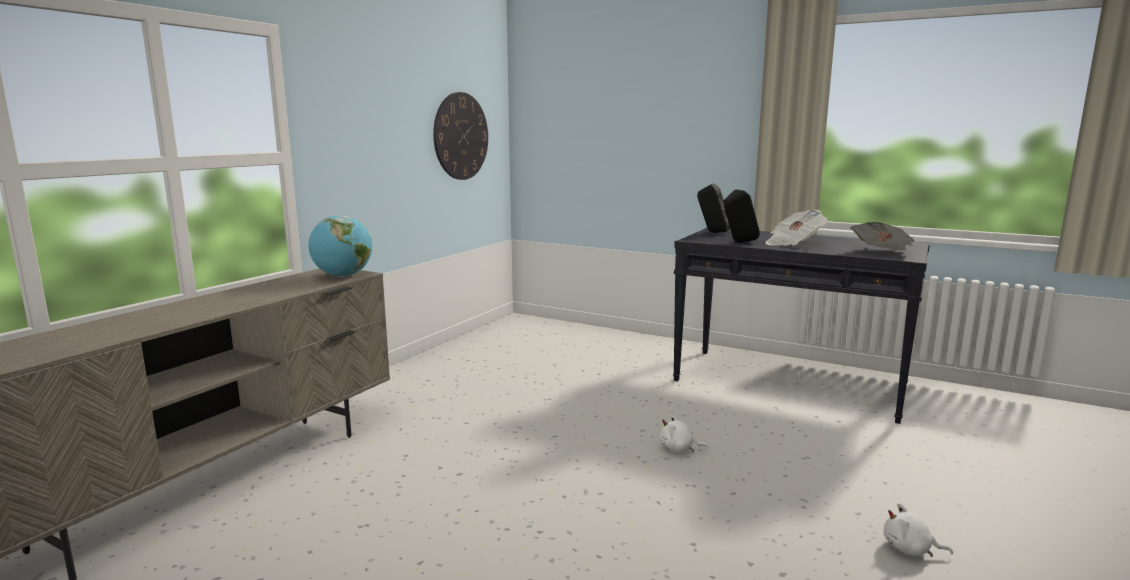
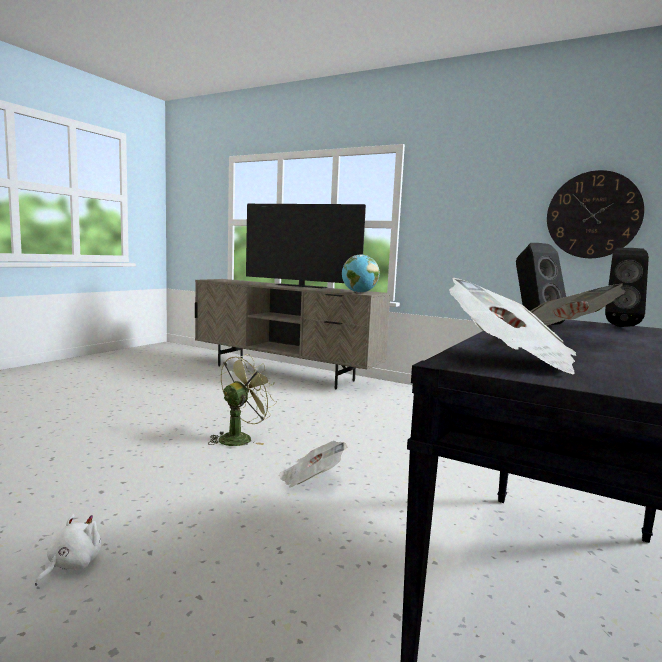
camera: 90 degrees right, 5 degrees down
white plush toy [660,414,709,452] -> newspaper [278,441,347,488]
none -> green fan [208,354,277,446]
none -> television [246,204,366,288]

